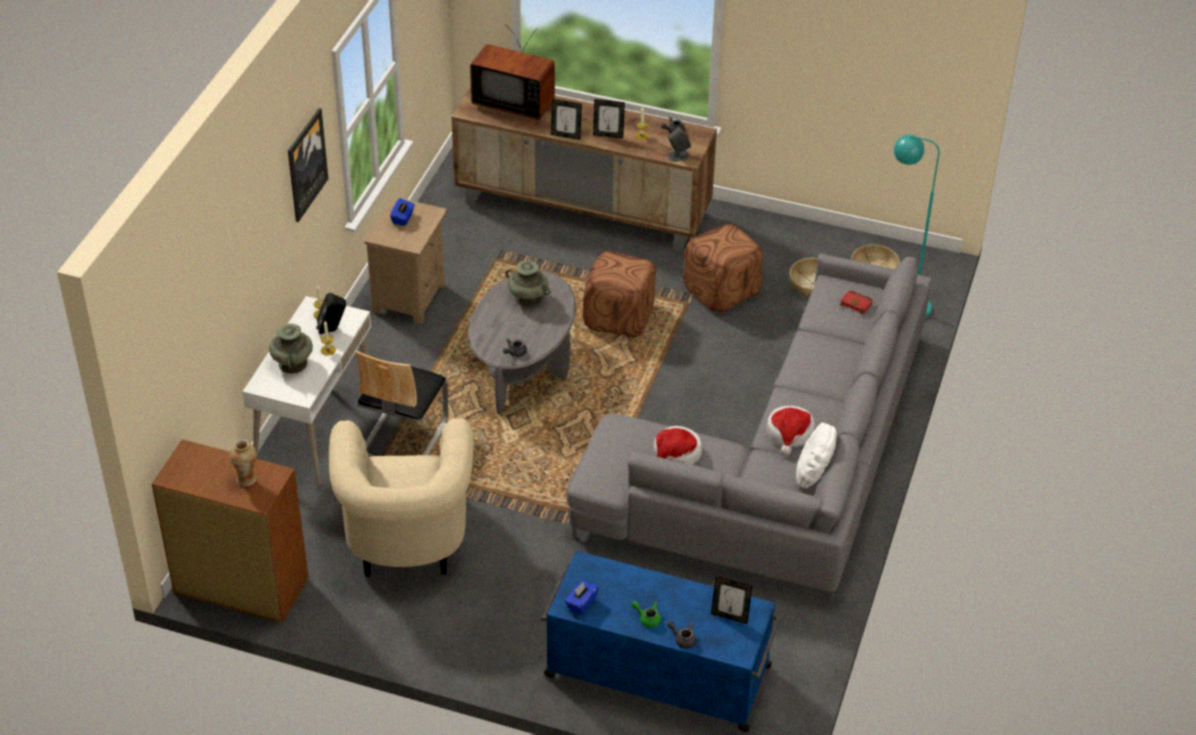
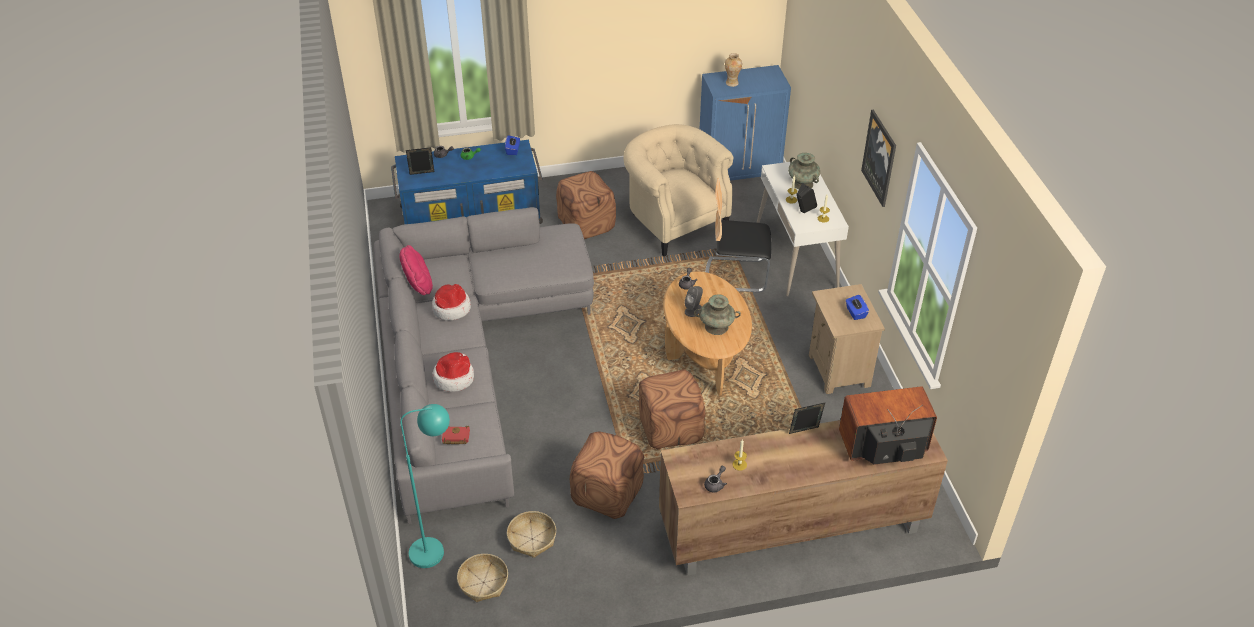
camera: 150 degrees right, 0 degrees up
brown cabinet [152,439,309,623] -> blue cabinet [700,65,791,181]
chair [356,351,449,457] -> chair turned 75 degrees counterclockwise [705,178,771,293]
grey coffee table [468,271,576,414] -> brown coffee table [663,271,752,396]
picture frame [593,99,625,138] -> none
hat [653,426,702,465] -> hat moved to [433,352,474,392]
grey speaker [668,127,691,162] -> grey speaker moved to [684,286,703,317]
white pillow [796,422,837,488] -> pink pillow [399,245,433,295]
none -> brown ottoman [556,171,616,239]

